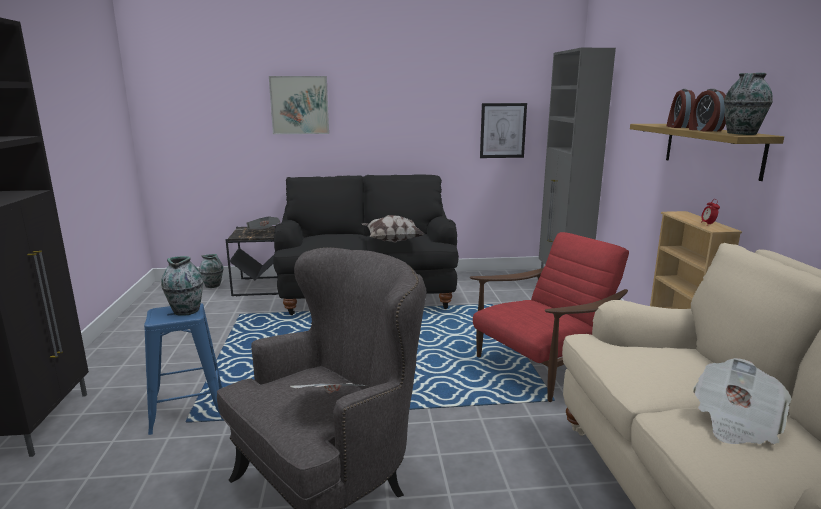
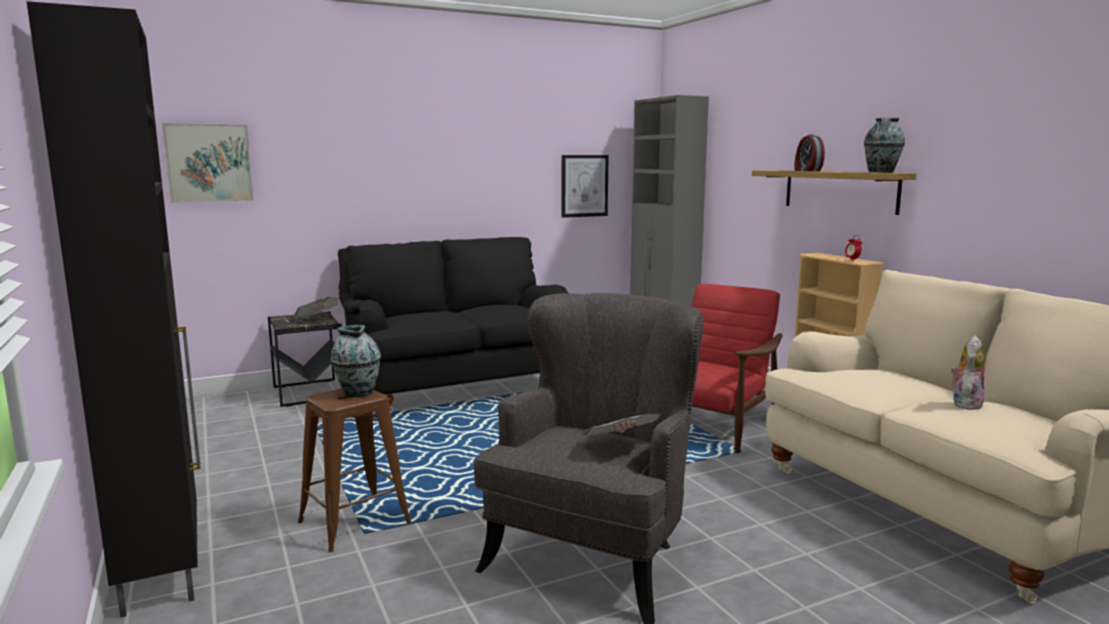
camera: 20 degrees left, 5 degrees down
blue stool [144,303,223,435] -> brown stool [298,389,411,552]
vase [199,254,223,288] -> none
picture [269,76,329,134] -> picture moved to [162,123,254,203]
pillow [362,215,424,243] -> none
alarm clock [689,89,726,132] -> none
newspaper [693,358,792,444] -> plush toy [951,336,985,410]

